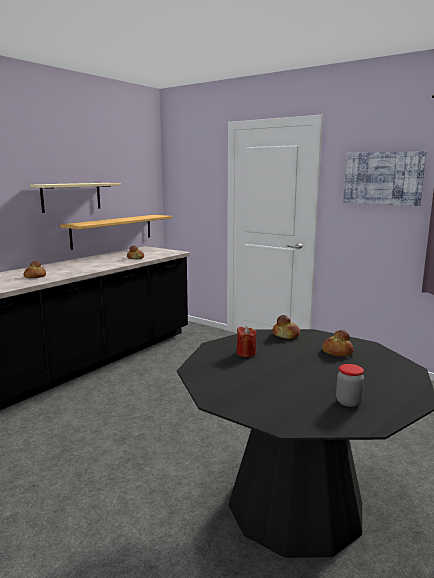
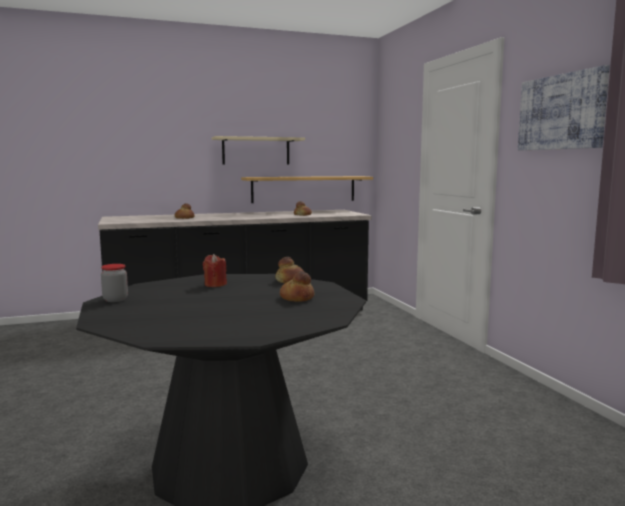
camera: 35 degrees right, 5 degrees down
jar [336,364,364,407] -> jar moved to [101,264,128,302]

